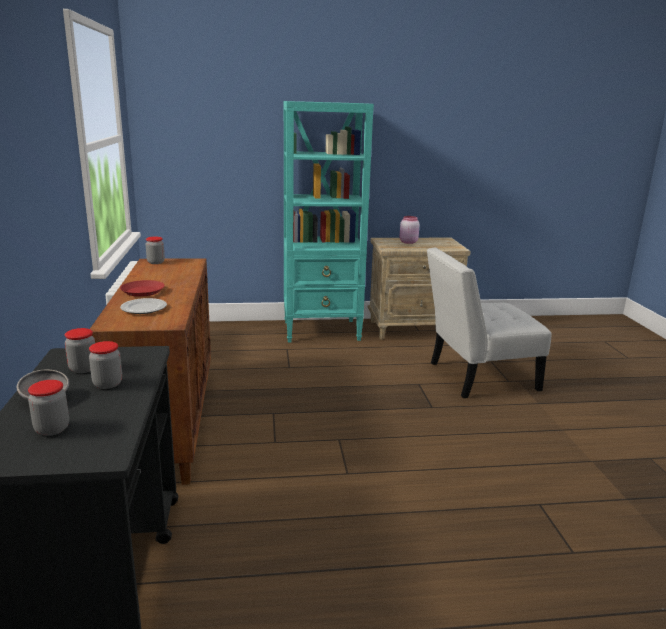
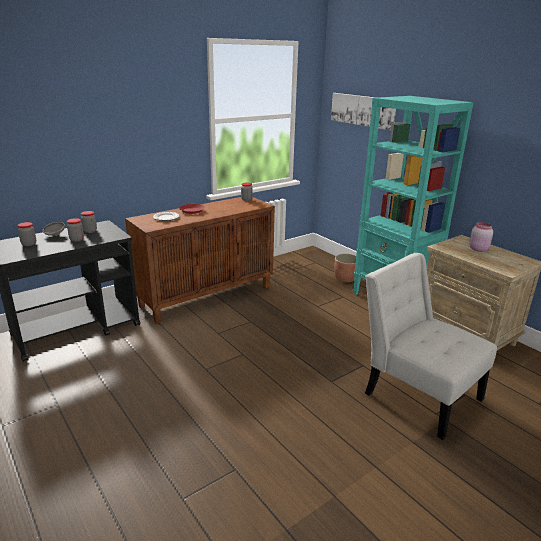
camera: 60 degrees right, 5 degrees up
none -> picture [331,93,396,131]
none -> planter [334,254,356,282]

